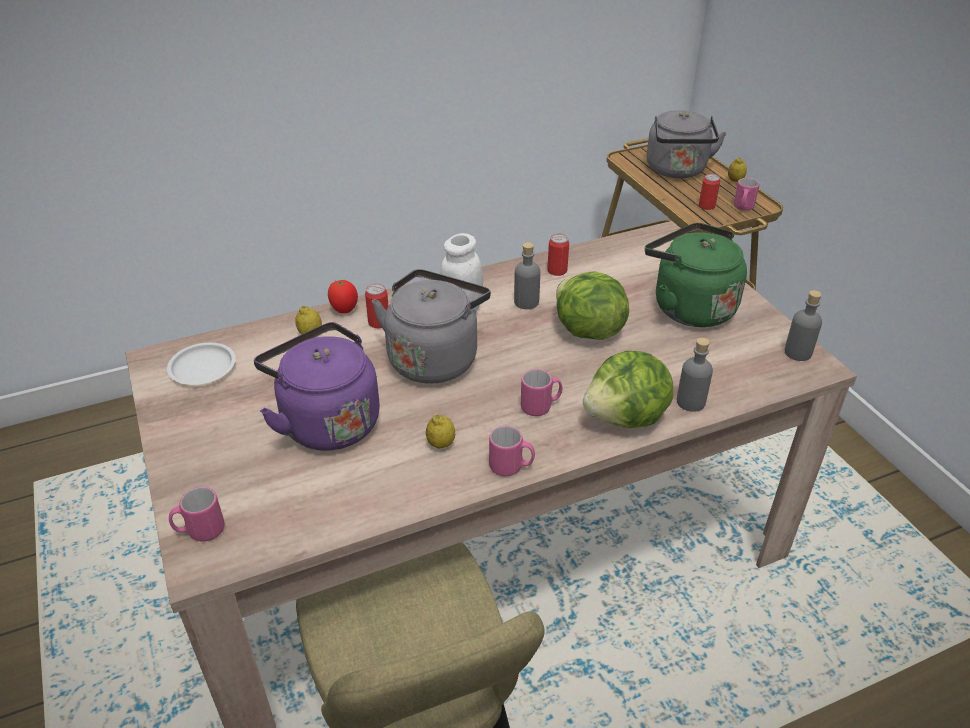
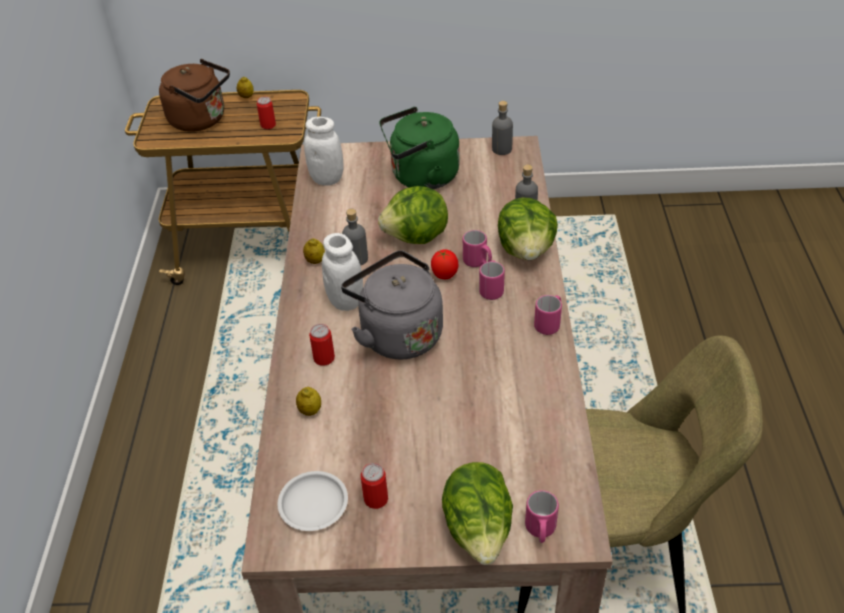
camera: 65 degrees left, 5 degrees up
purple kettle [254,322,380,451] -> none
tomato [328,279,358,314] -> tomato moved to [431,249,458,279]
lemon [426,415,455,448] -> lemon moved to [303,239,325,264]
can [547,234,569,276] -> can moved to [361,463,388,509]
grey kettle [647,110,727,179] -> brown kettle [159,59,230,132]
pink mug [734,178,760,210] -> pink mug moved to [463,230,492,267]
none -> white jar [304,117,344,186]
none -> lettuce [442,462,513,565]

